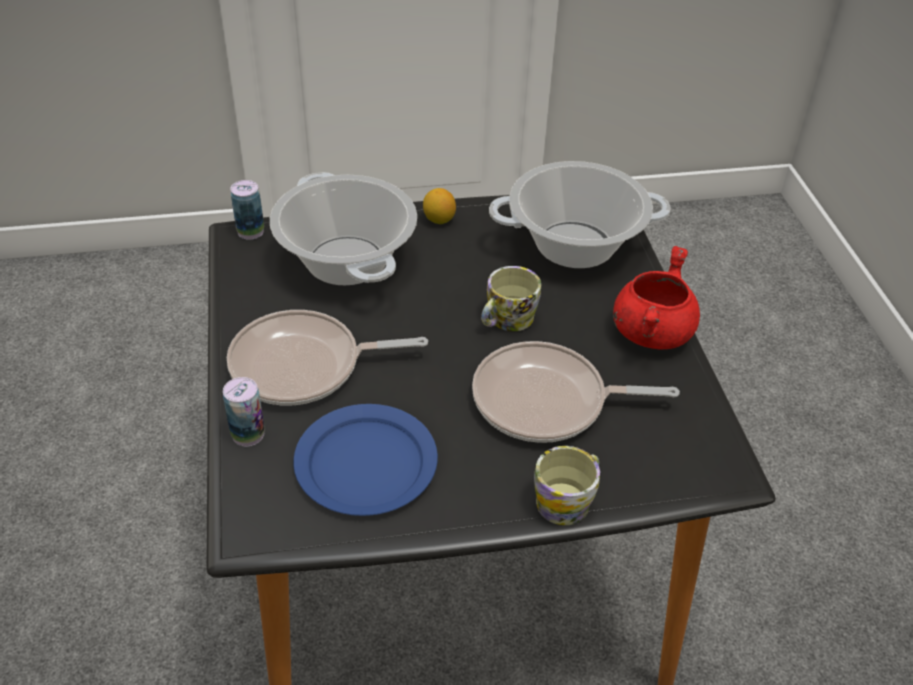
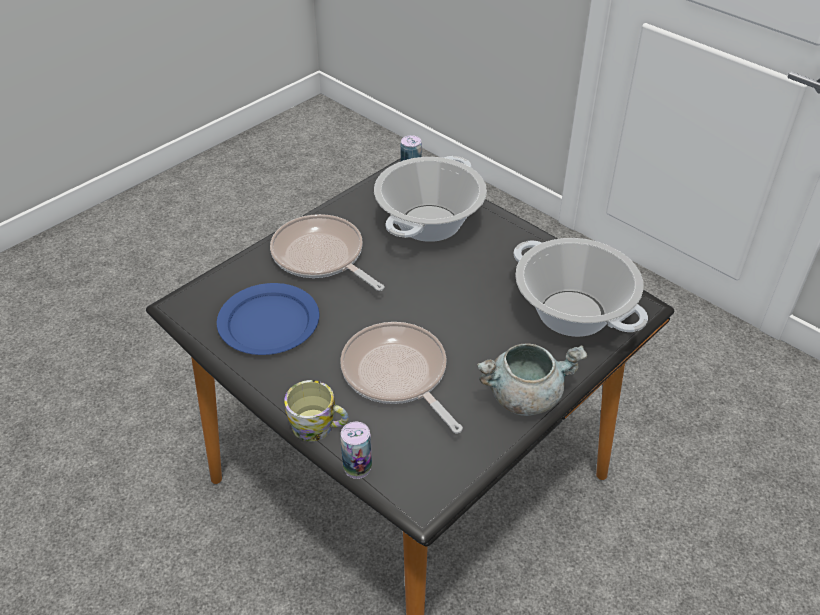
camera: 55 degrees right, 0 degrees up
can [223,377,265,447] -> can moved to [340,422,372,479]
lemon [423,188,456,224] -> none
mug [481,266,541,331] -> none
red cooking pot [613,246,700,349] -> grey cooking pot [477,343,587,416]

